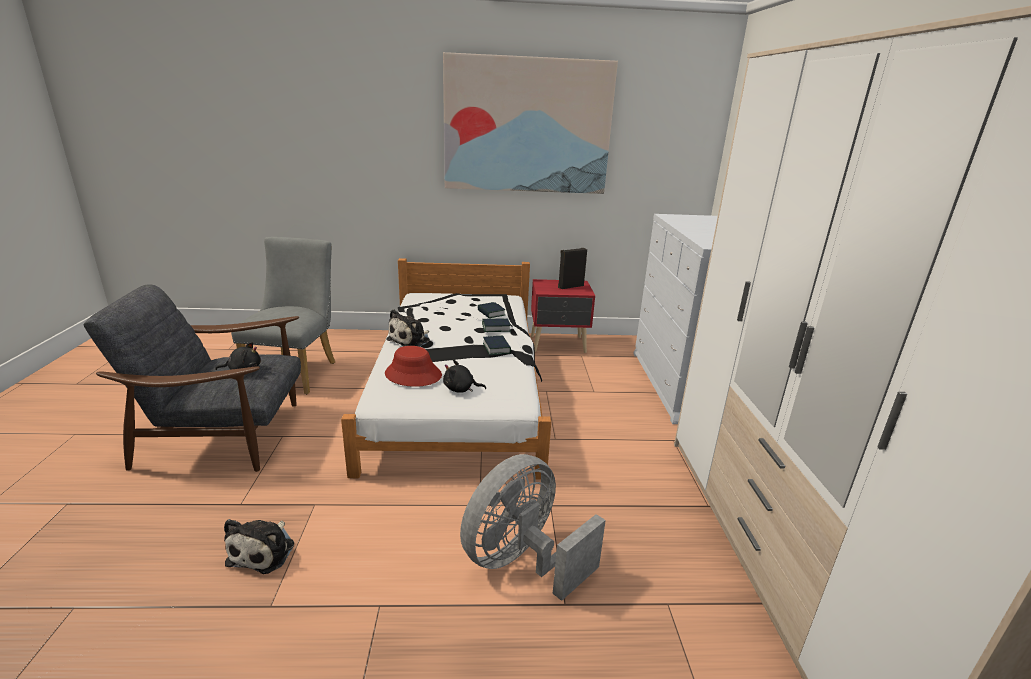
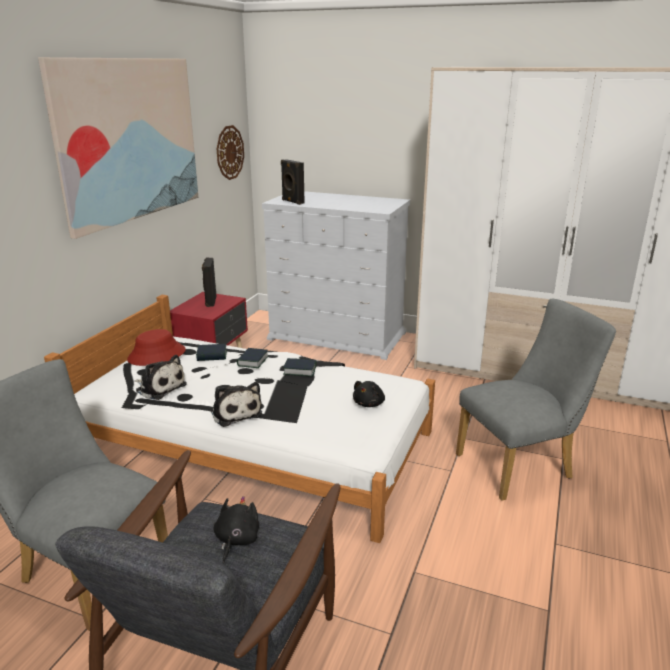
camera: 65 degrees left, 0 degrees up
plush toy [224,519,294,574] -> plush toy moved to [135,355,187,400]
red hat [385,346,442,387] -> red hat moved to [127,329,186,366]
grey fan [460,454,606,601] -> grey chair [456,299,616,501]
none -> wall clock [217,125,244,180]
none -> black speaker [281,159,305,205]

